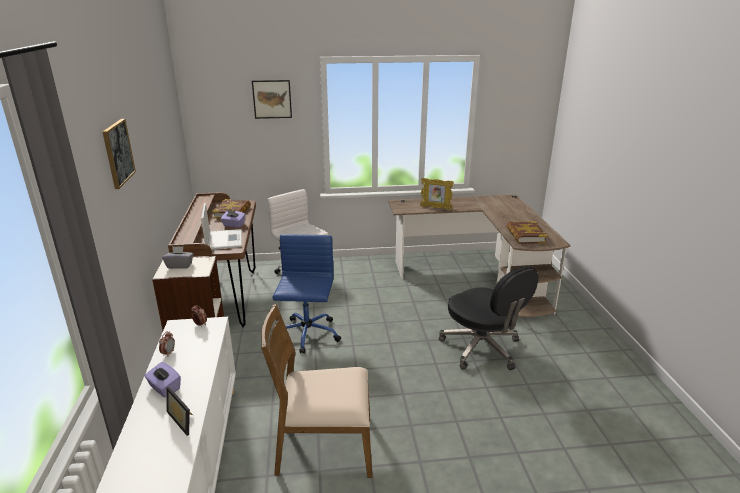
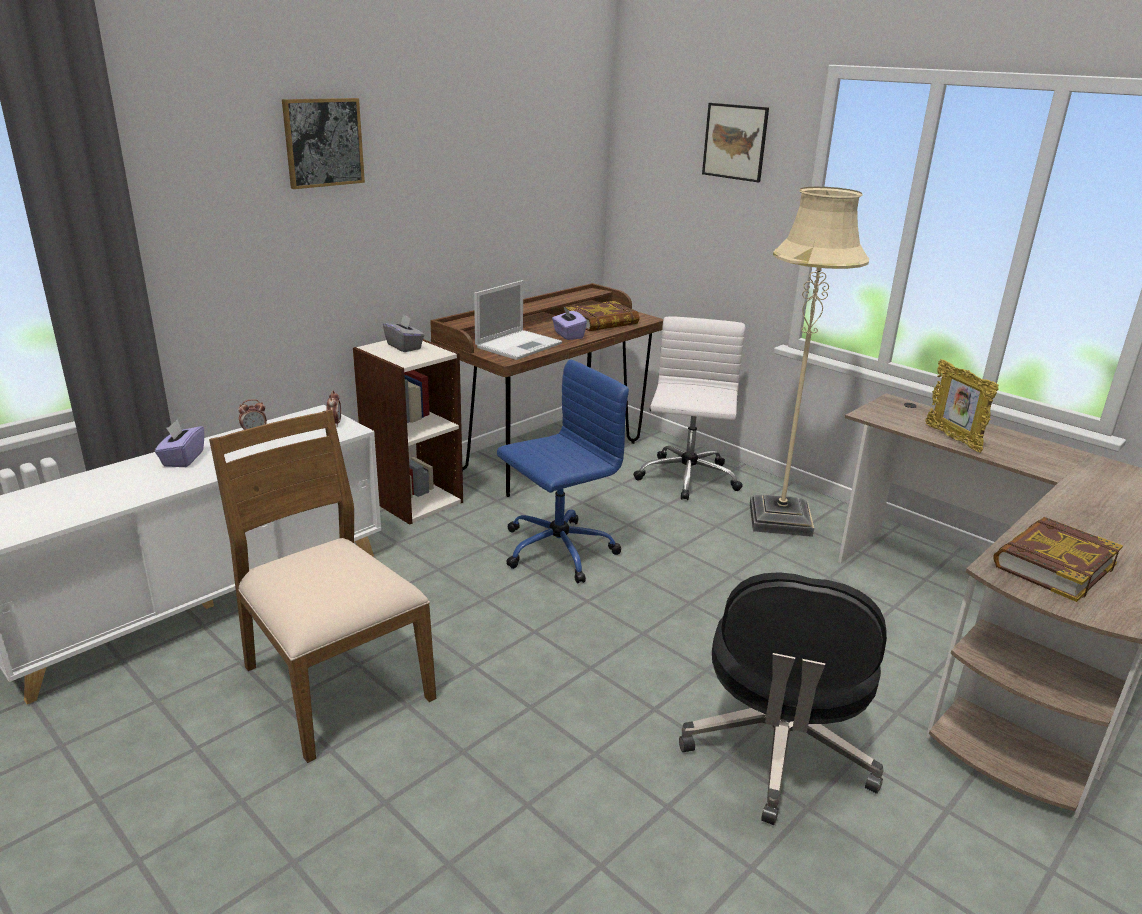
camera: 50 degrees right, 0 degrees up
picture frame [166,387,193,436] -> none
none -> beige floor lamp [750,187,869,537]

